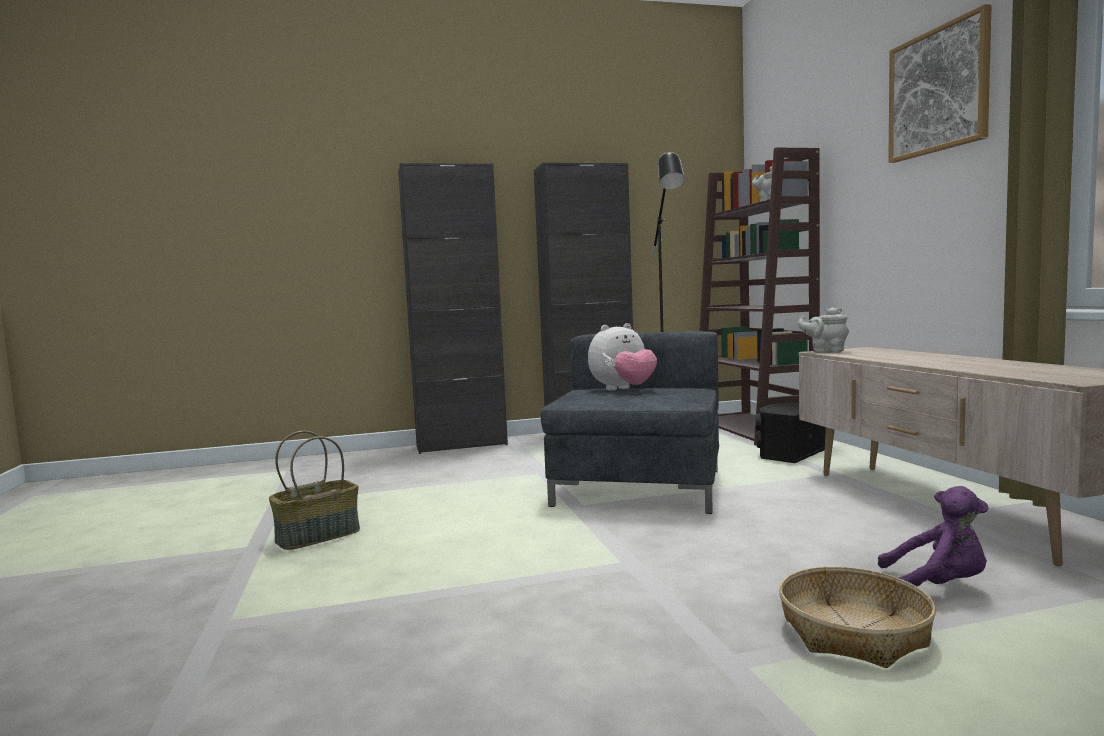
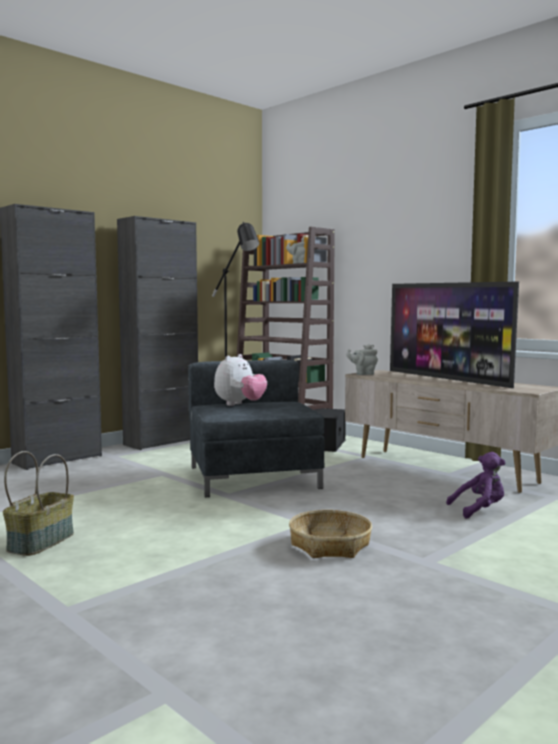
camera: 30 degrees left, 0 degrees up
basket [779,567,936,668] -> basket moved to [289,510,372,558]
picture [888,4,992,163] -> none
none -> television [390,282,519,388]

